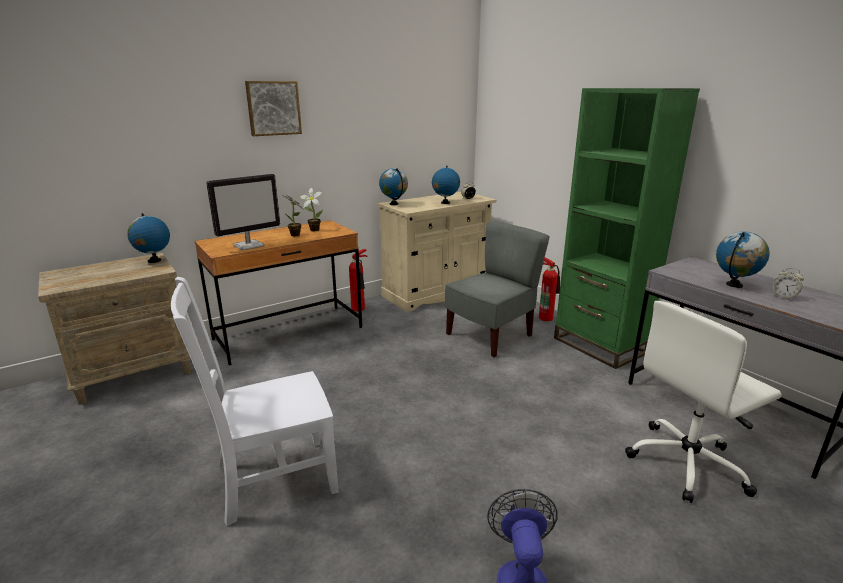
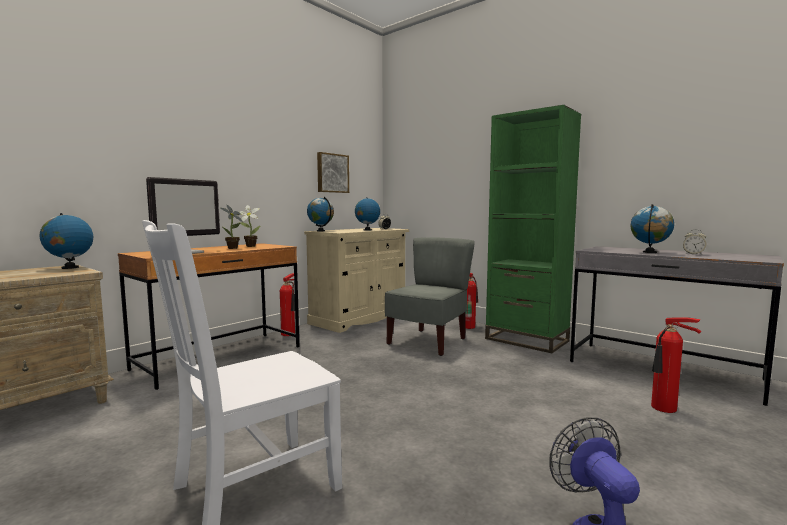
camera: 15 degrees left, 15 degrees down
picture [245,81,302,136] -> picture moved to [317,152,349,193]
white office chair [625,301,782,503] -> fire extinguisher [651,317,702,413]

